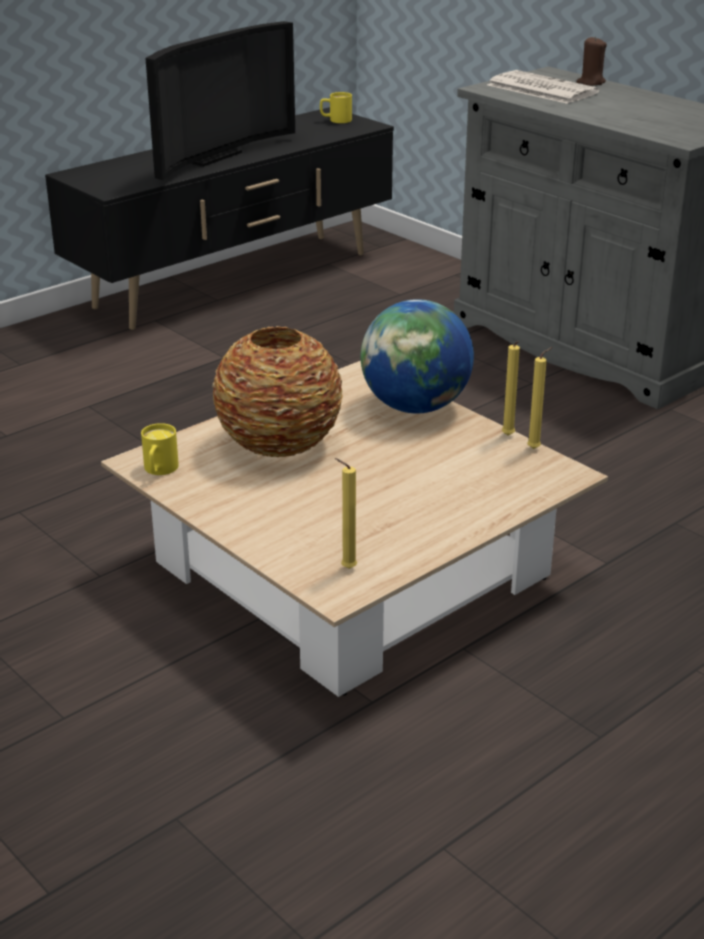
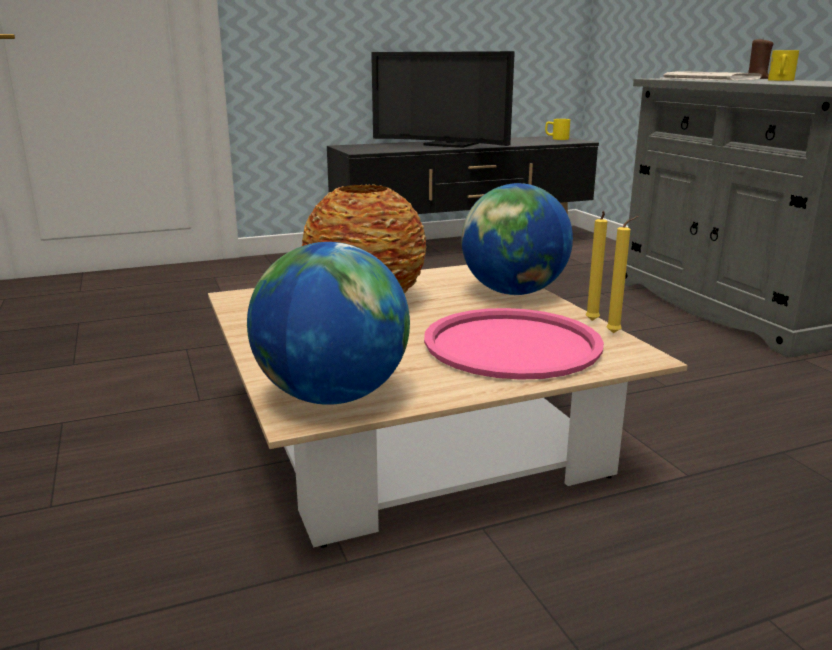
camera: 20 degrees right, 10 degrees down
yellow mug [141,423,179,475] -> yellow mug moved to [768,50,799,81]
television [145,21,295,180] -> television turned 60 degrees clockwise [371,51,515,148]
yellow candle [335,458,357,569] -> globe [247,242,410,405]
none -> pink tray [424,308,604,380]

